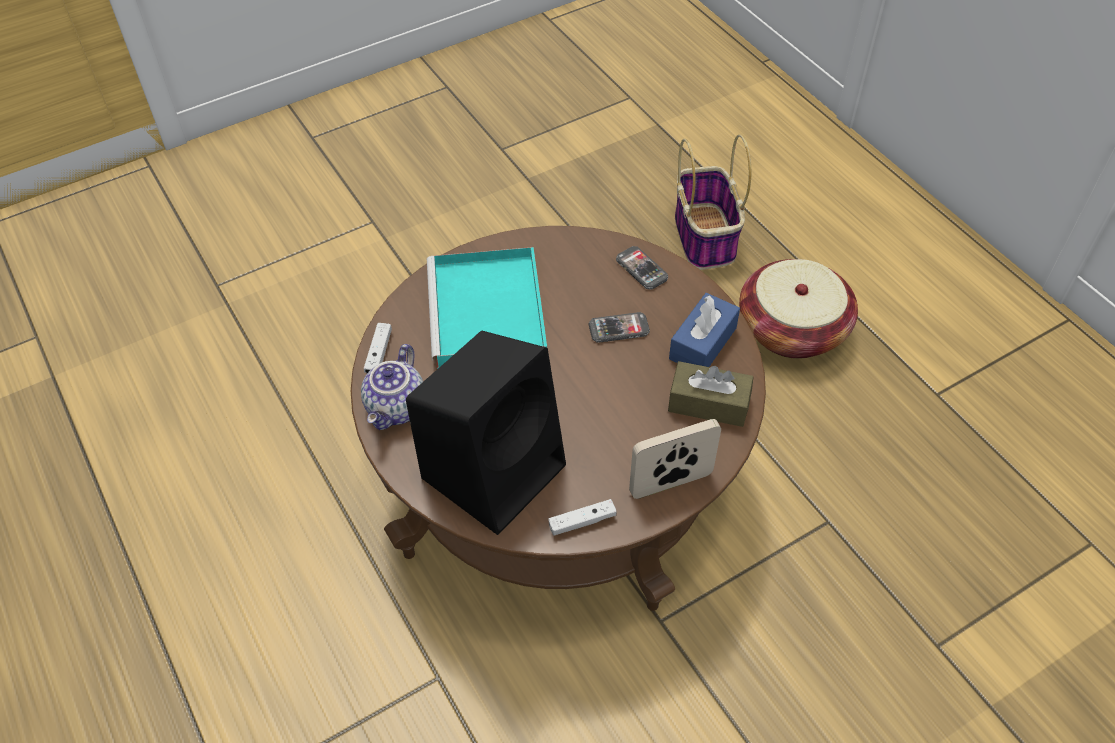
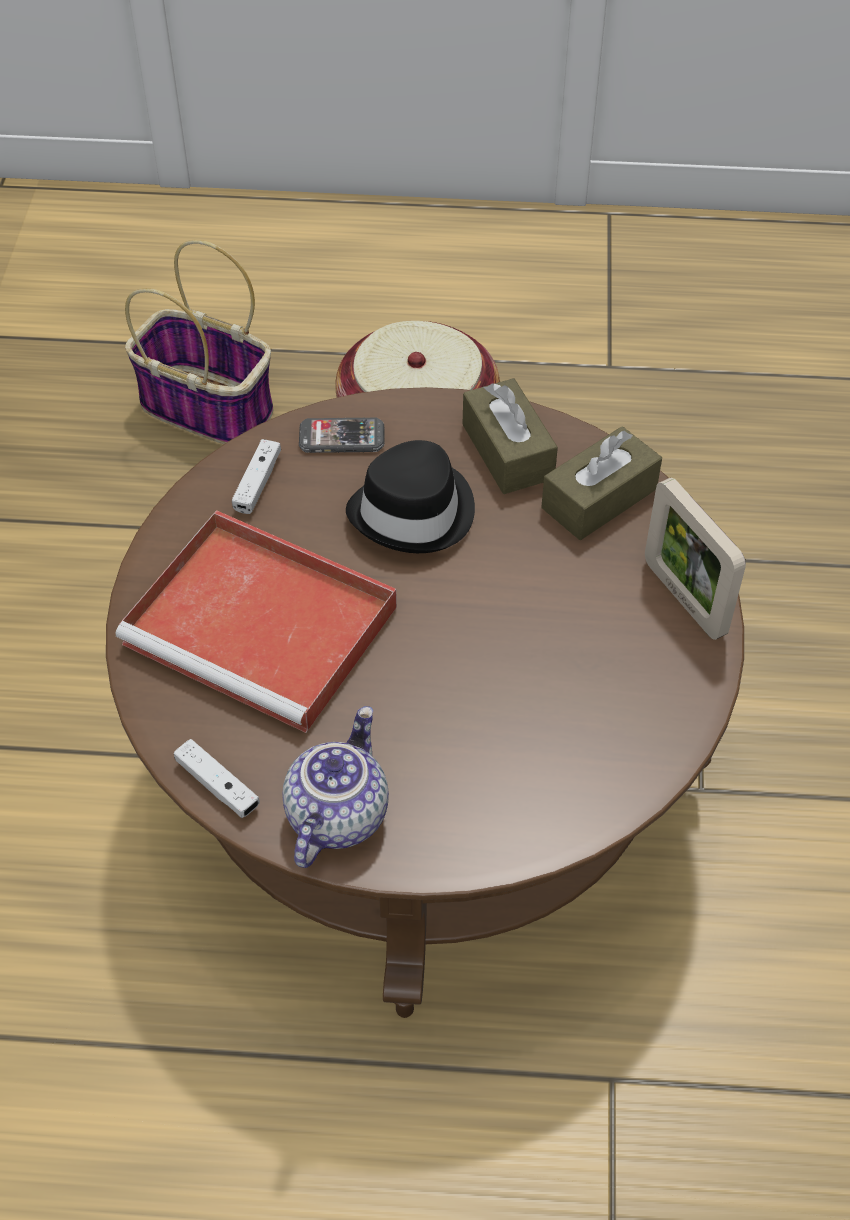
camera: 55 degrees left, 0 degrees up
teapot [361,344,423,430] -> teapot turned 120 degrees counterclockwise [282,706,389,868]
black speaker [406,331,566,535] -> none
turquoise tray [427,247,547,369] -> red tray [116,510,397,733]
white game controller [548,499,616,535] -> white game controller moved to [232,439,281,514]
phone [589,312,650,343] -> black hat [346,440,475,553]
picture frame [629,419,721,499] -> picture frame turned 45 degrees counterclockwise [645,478,746,640]
blue tissue box [669,293,740,367] -> brown tissue box [462,378,558,494]

